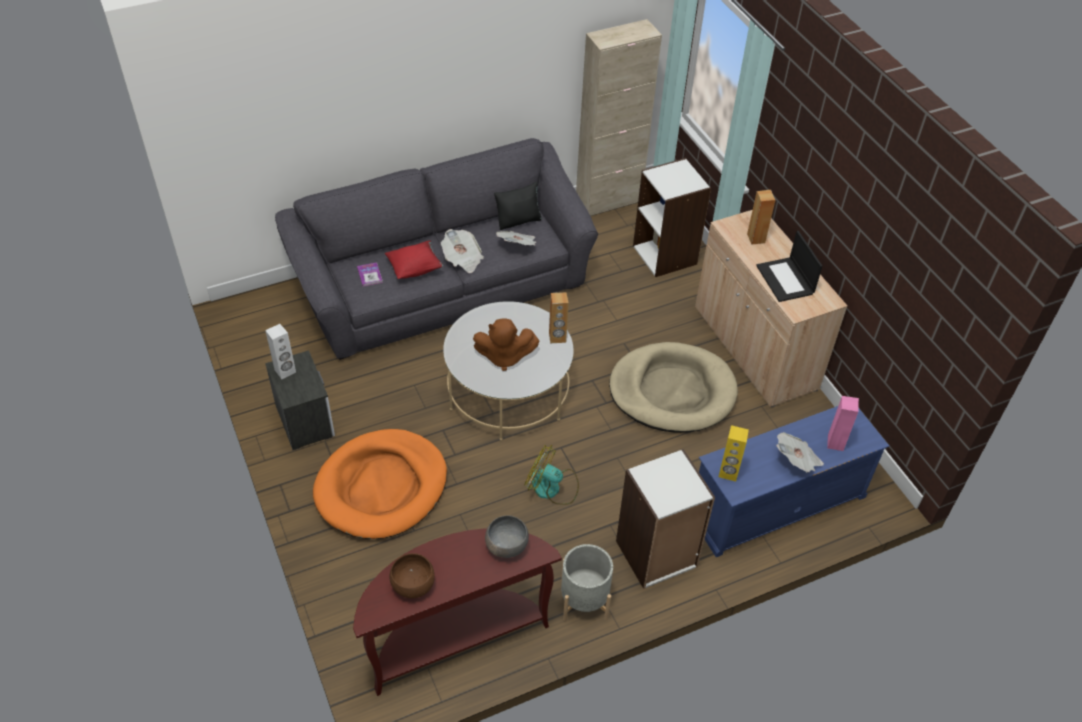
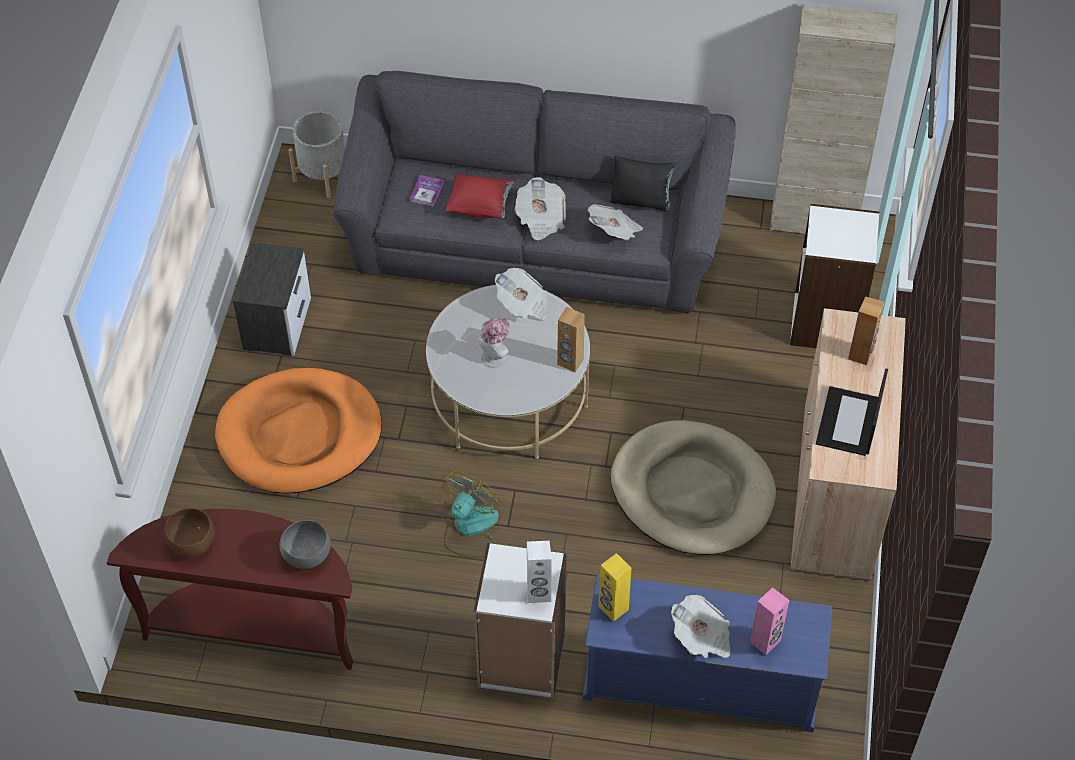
camera: 35 degrees right, 5 degrees up
white speaker [265,324,296,379] -> white speaker moved to [527,541,552,603]
brown plush toy [473,319,539,371] -> hat [478,317,510,368]
fan [525,445,579,505] -> fan turned 60 degrees clockwise [442,471,499,558]
grey planter [561,544,613,621] -> grey planter moved to [289,111,345,198]
none -> newspaper [495,268,548,320]

